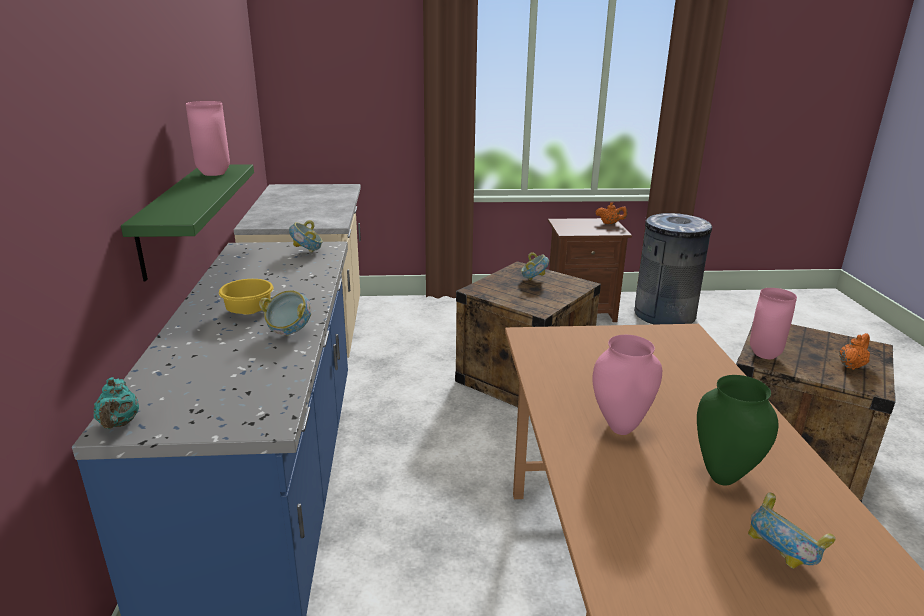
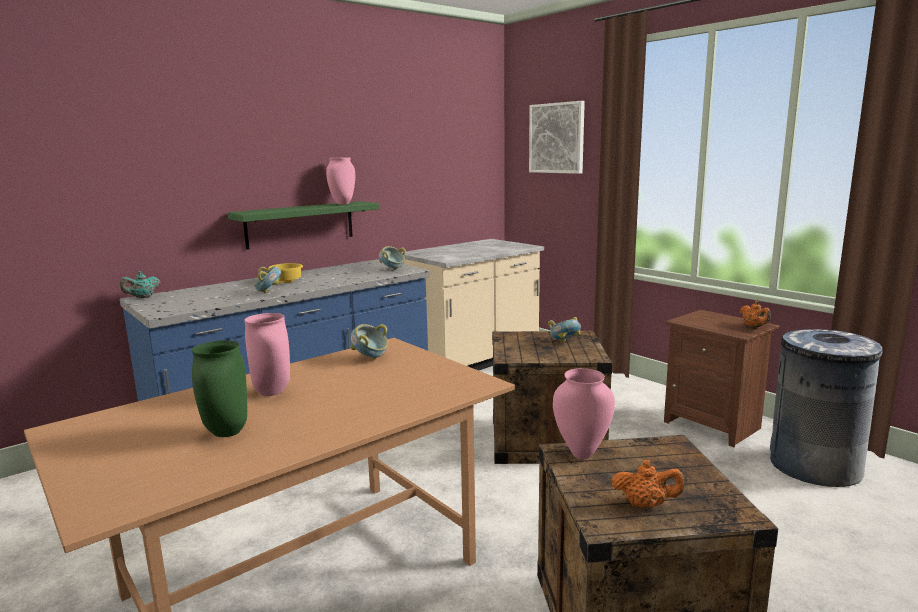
camera: 55 degrees right, 10 degrees down
bowl [748,493,836,568] -> bowl moved to [350,324,388,359]
none -> picture [529,101,585,174]

